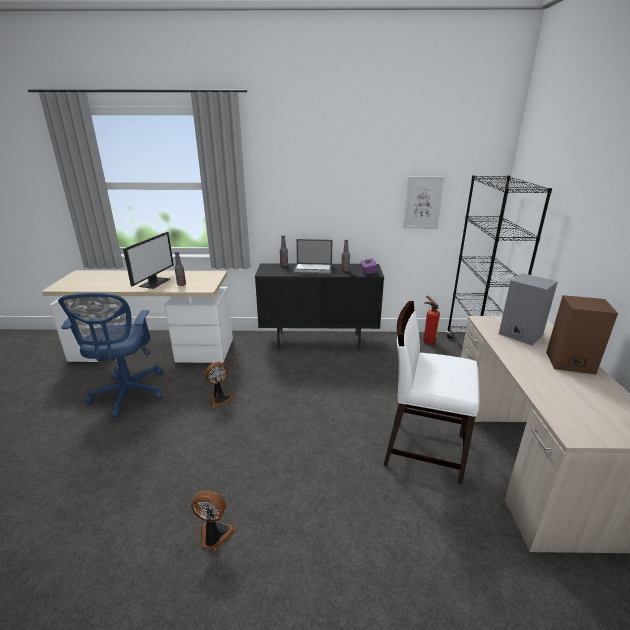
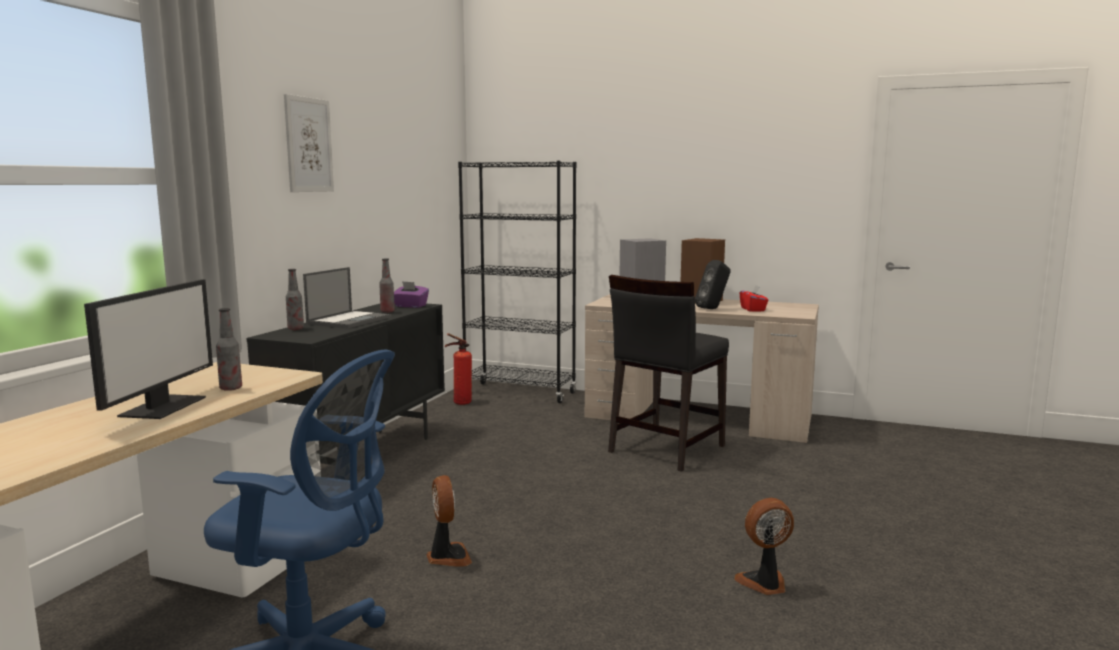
camera: 70 degrees left, 15 degrees down
monitor [123,232,174,289] -> monitor turned 60 degrees clockwise [84,279,213,419]
fan [191,490,235,551] -> fan turned 45 degrees clockwise [734,498,794,595]
white chair [384,301,479,485] -> black chair [608,275,729,472]
picture [403,177,444,229] -> picture moved to [284,94,334,192]
none -> black speaker [695,260,731,309]
none -> red tissue box [740,285,769,312]

